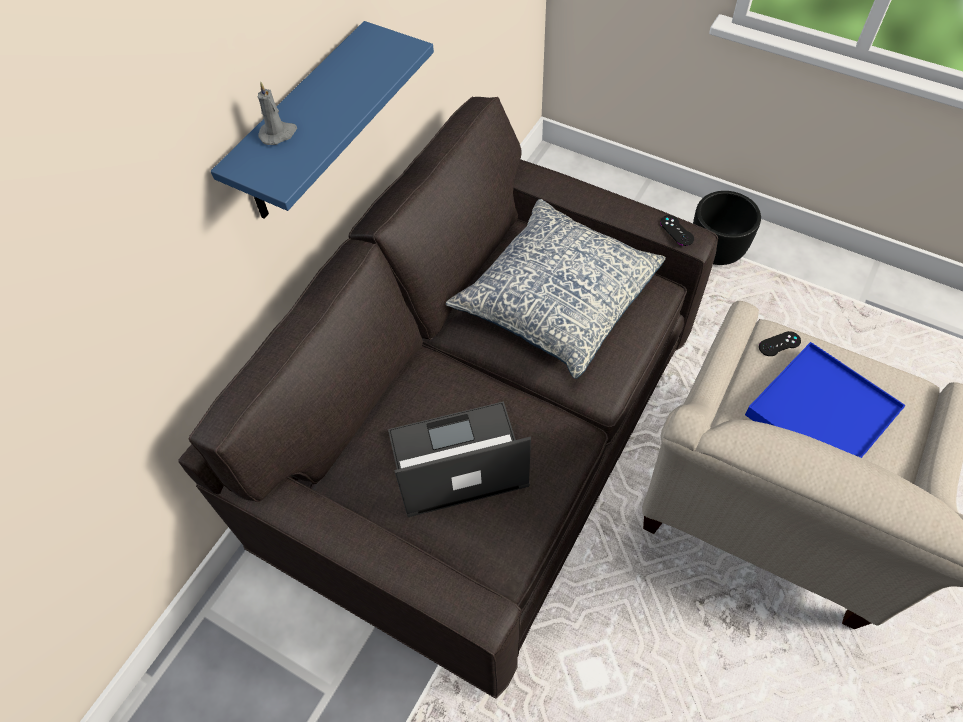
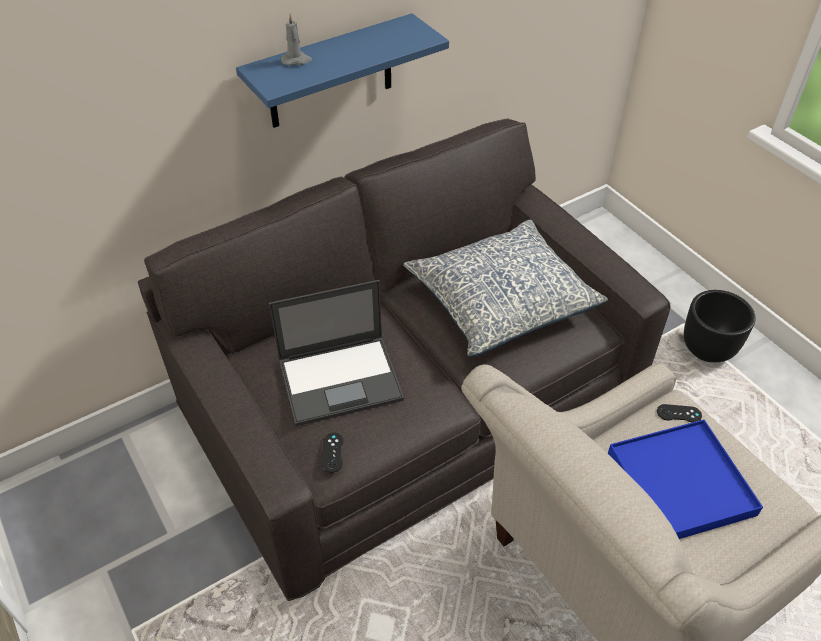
camera: 25 degrees right, 10 degrees down
laptop [388,401,531,517] -> laptop turned 150 degrees clockwise [269,280,404,426]
black game controller [660,215,694,246] -> black game controller moved to [322,433,343,473]

